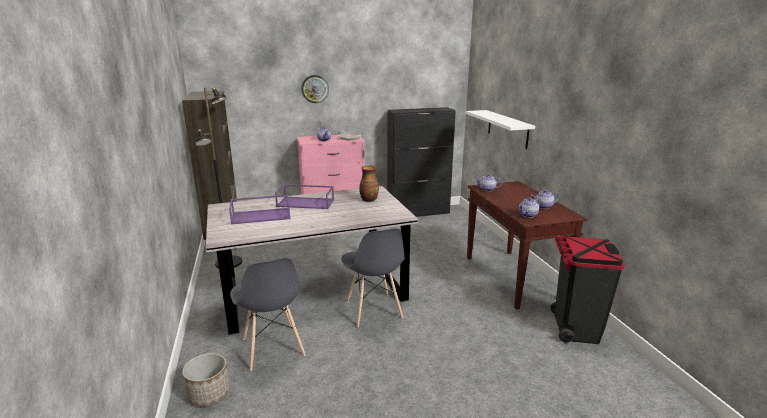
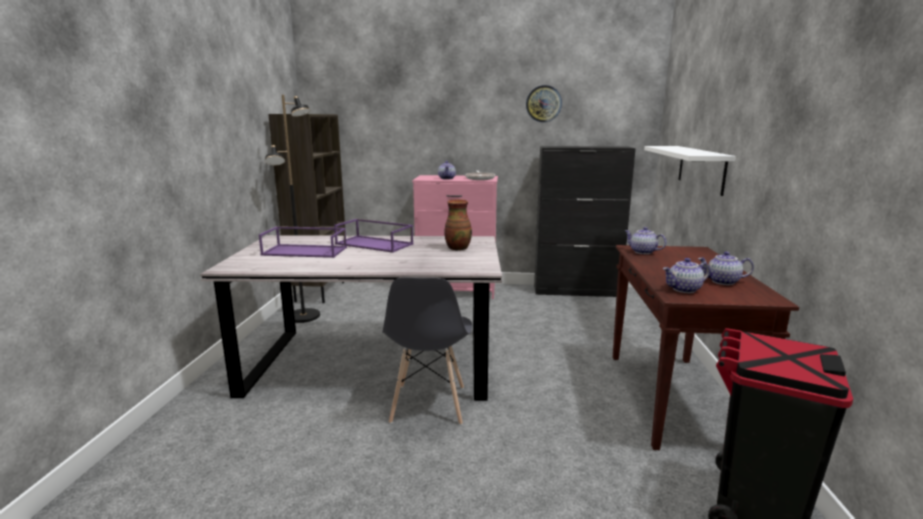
camera: 20 degrees right, 5 degrees down
planter [182,353,230,406] -> none
grey chair [230,258,306,371] -> none
wall clock [301,75,329,103] -> wall clock moved to [526,85,562,122]

